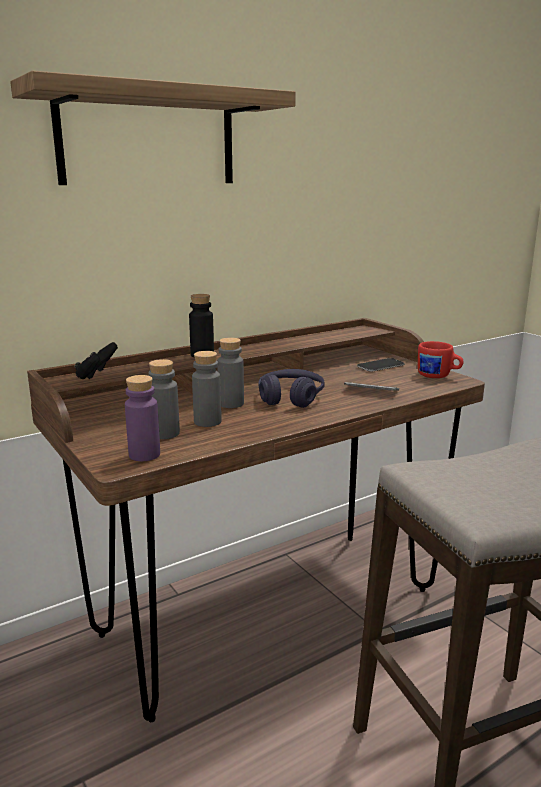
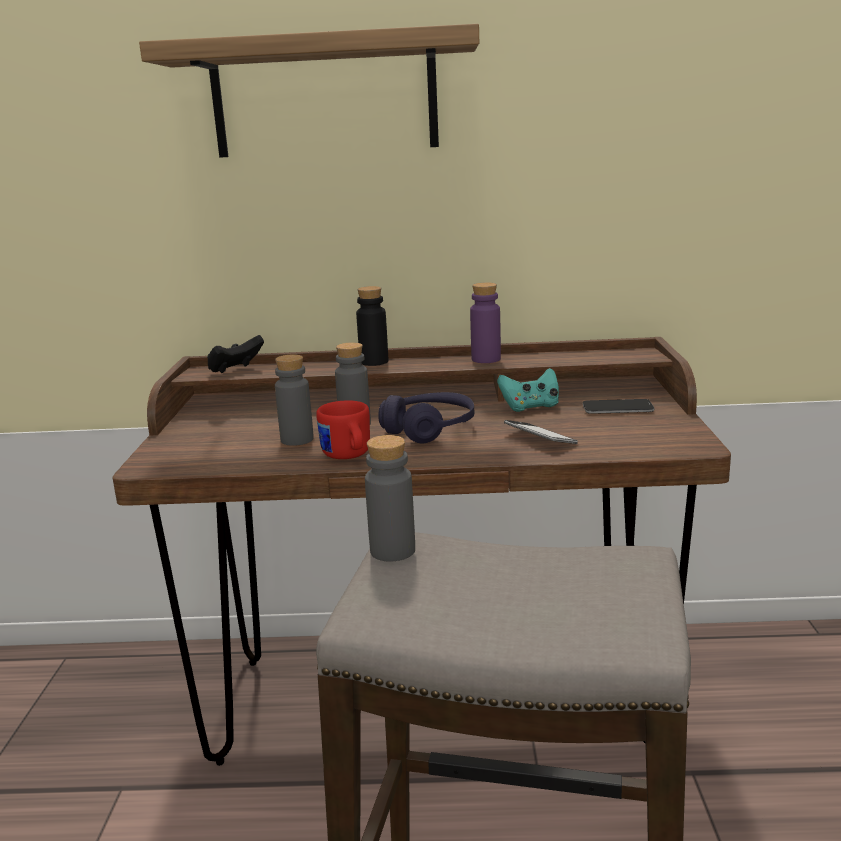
camera: 35 degrees right, 0 degrees up
purple bottle [125,375,160,461] -> purple bottle moved to [470,283,501,363]
grey bottle [148,359,180,439] -> grey bottle moved to [365,435,415,562]
red mug [418,341,463,378] -> red mug moved to [316,400,370,459]
none -> turquoise game controller [497,368,559,412]

